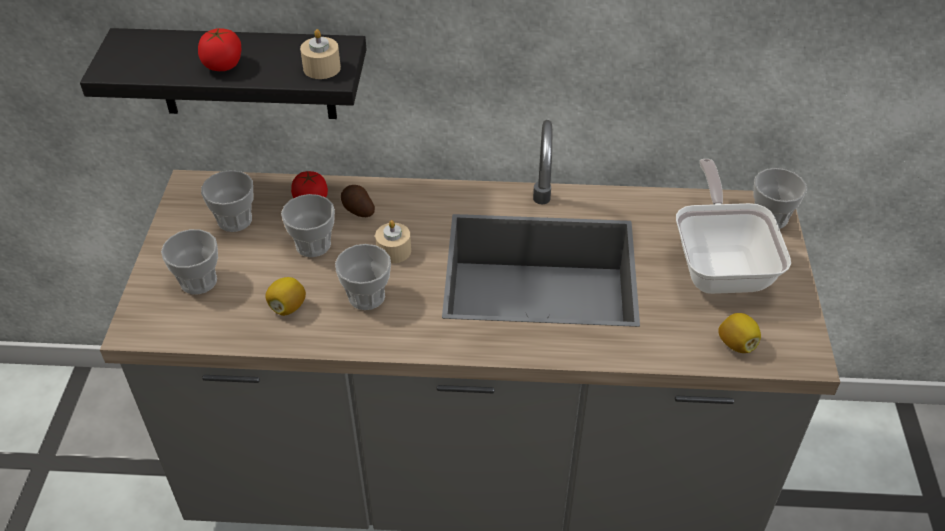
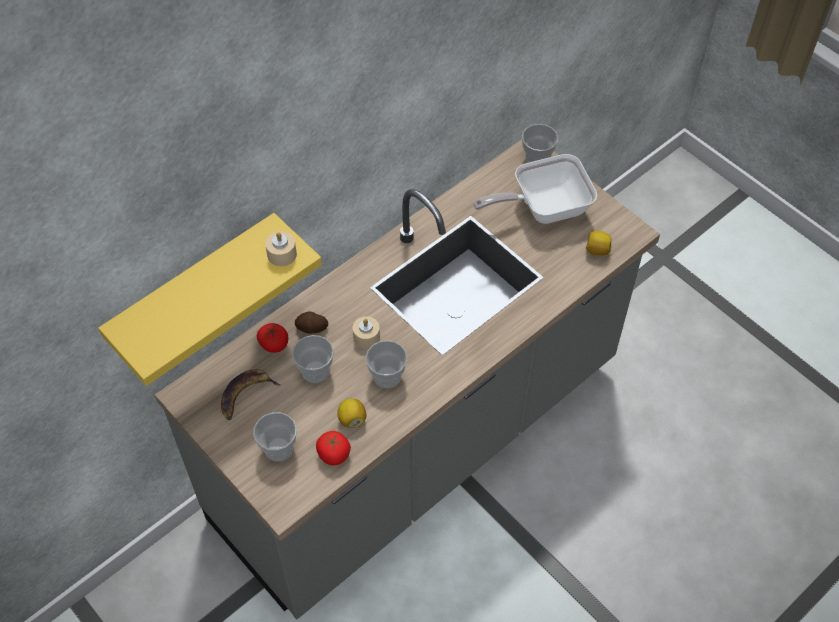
camera: 45 degrees left, 10 degrees up
black shelf [80,28,367,119] -> yellow shelf [98,213,322,386]
tomato [198,28,241,71] -> tomato moved to [316,431,351,465]
cup [201,170,254,232] -> banana [221,369,281,420]
frying pan [676,159,791,294] -> frying pan turned 60 degrees counterclockwise [473,154,597,224]

